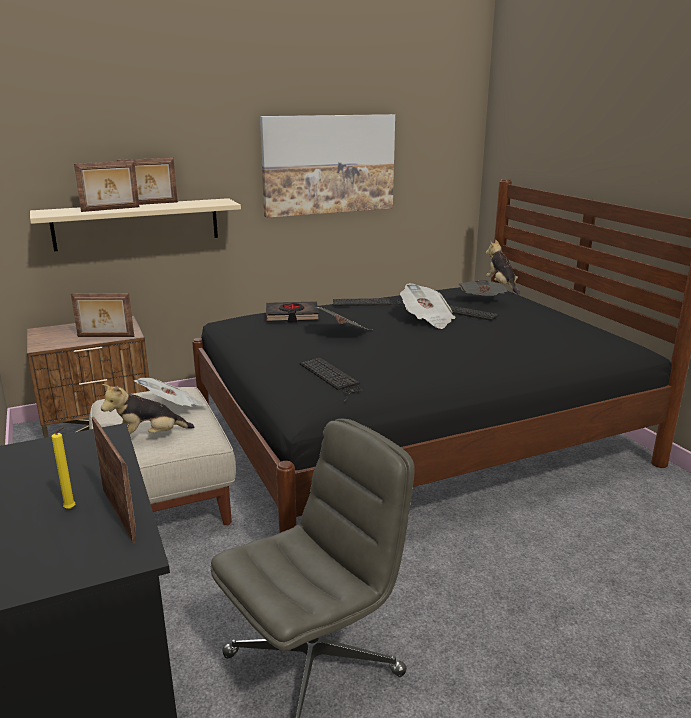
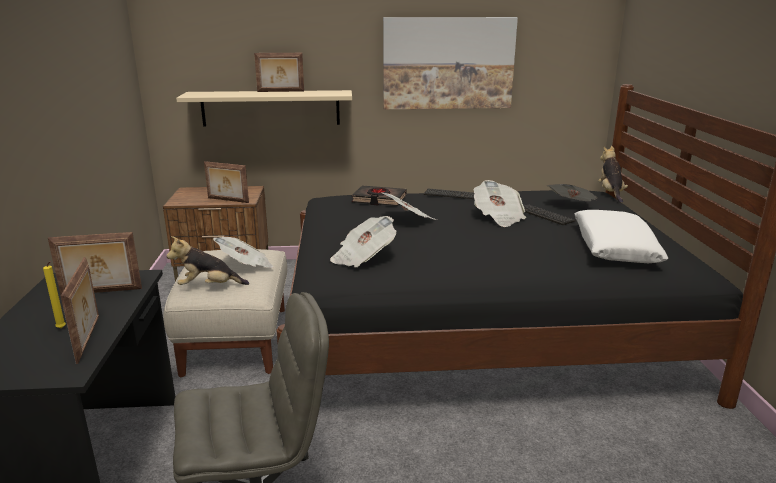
camera: 20 degrees right, 0 degrees up
picture frame [74,161,139,212] -> picture frame moved to [48,232,142,295]
keyboard [299,358,362,401] -> newspaper [330,216,396,267]
none -> white pillow [575,210,668,263]

